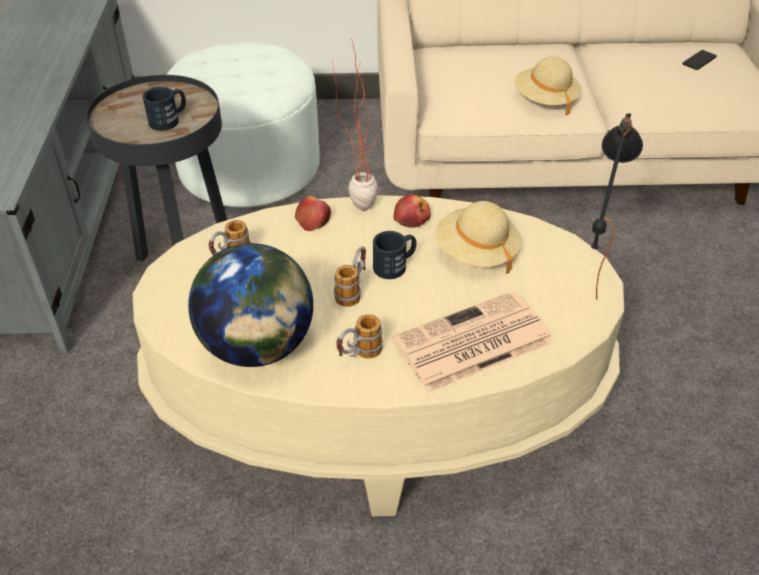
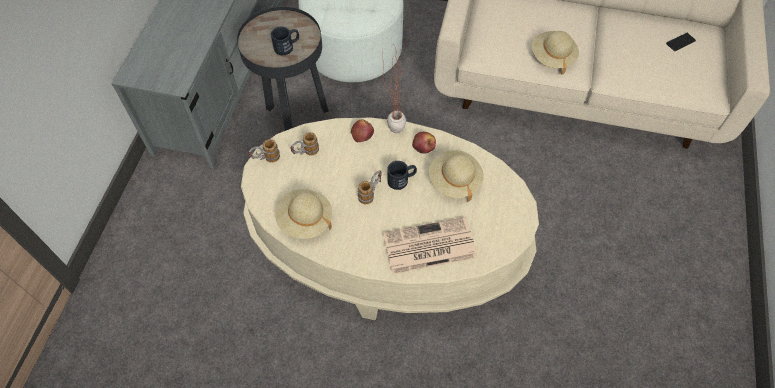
camera: 15 degrees right, 15 degrees up
globe [188,243,313,367] -> beige hat [275,189,332,239]
mug [336,314,383,359] -> mug moved to [248,139,280,162]
black table lamp [591,113,643,300] -> none

